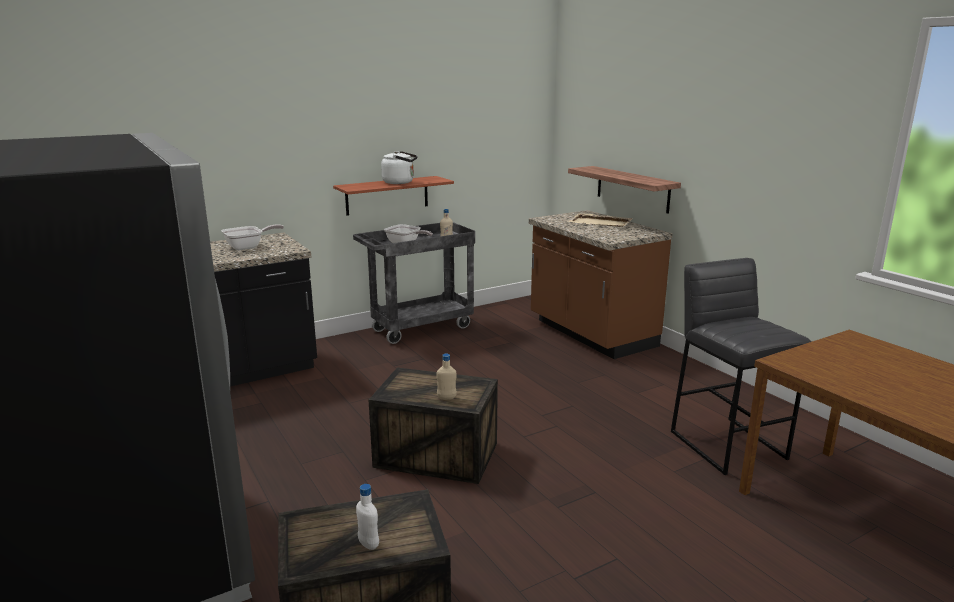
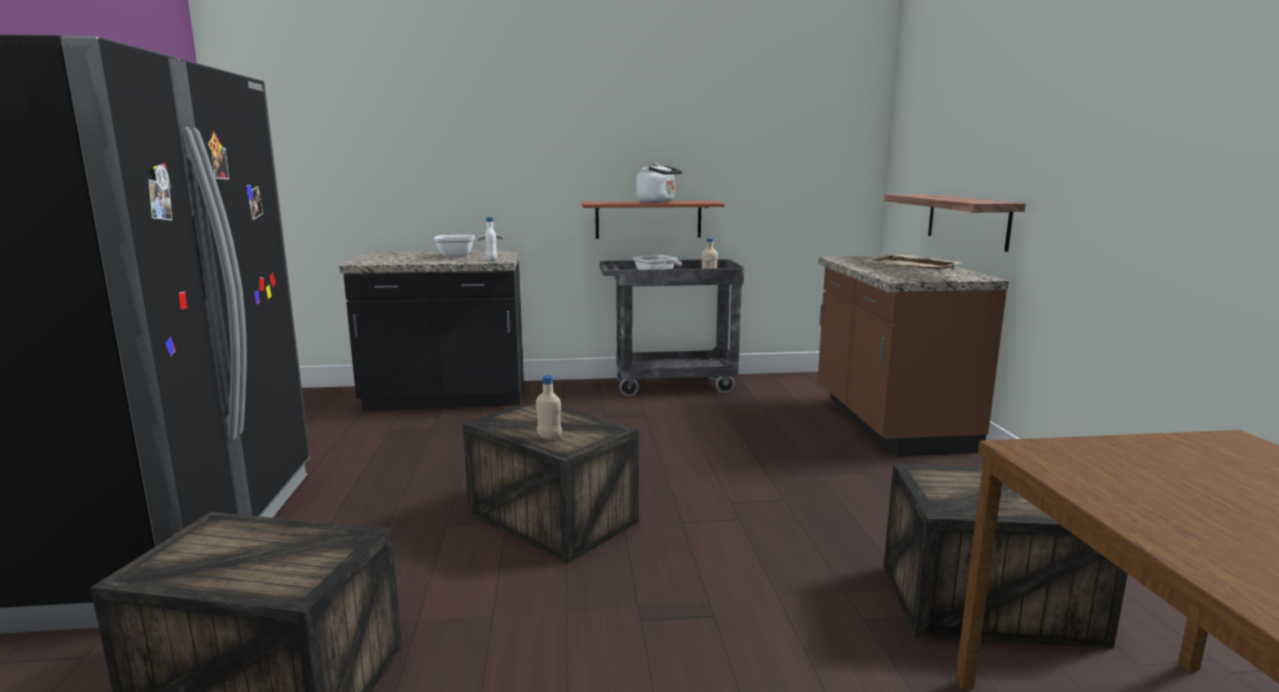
camera: 25 degrees right, 5 degrees down
white bottle [356,484,379,550] -> white bottle moved to [485,217,497,261]
grey stool [671,258,812,475] -> crate [883,463,1128,648]

